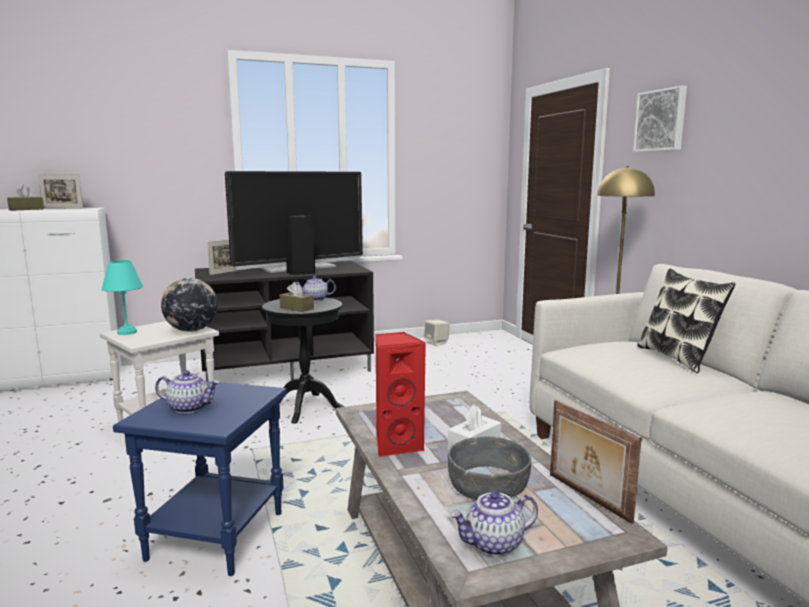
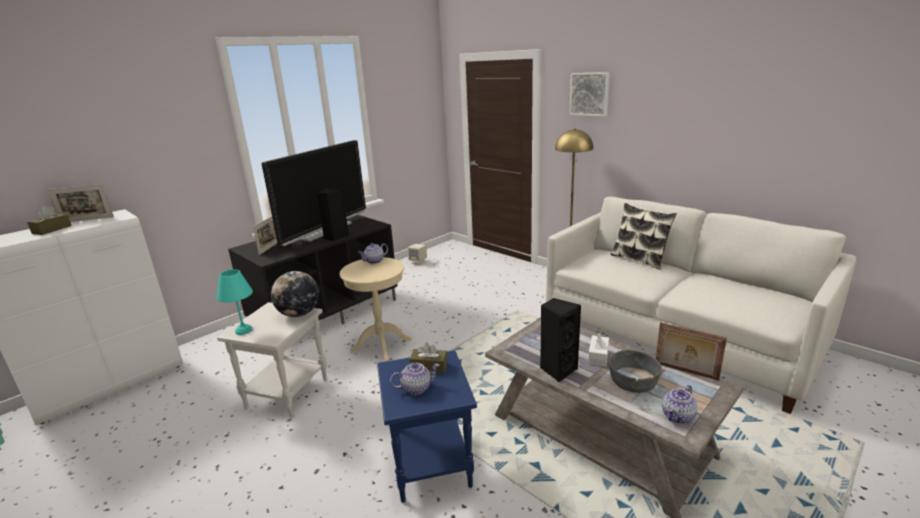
camera: 25 degrees left, 10 degrees up
black side table [262,298,344,424] -> beige side table [340,257,412,362]
brown tissue box [280,282,314,312] -> brown tissue box moved to [409,343,448,373]
red speaker [375,332,426,457] -> black speaker [540,298,581,382]

